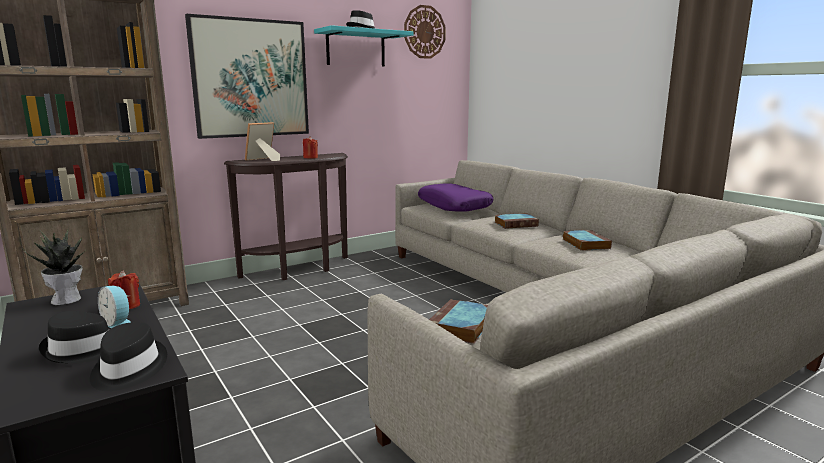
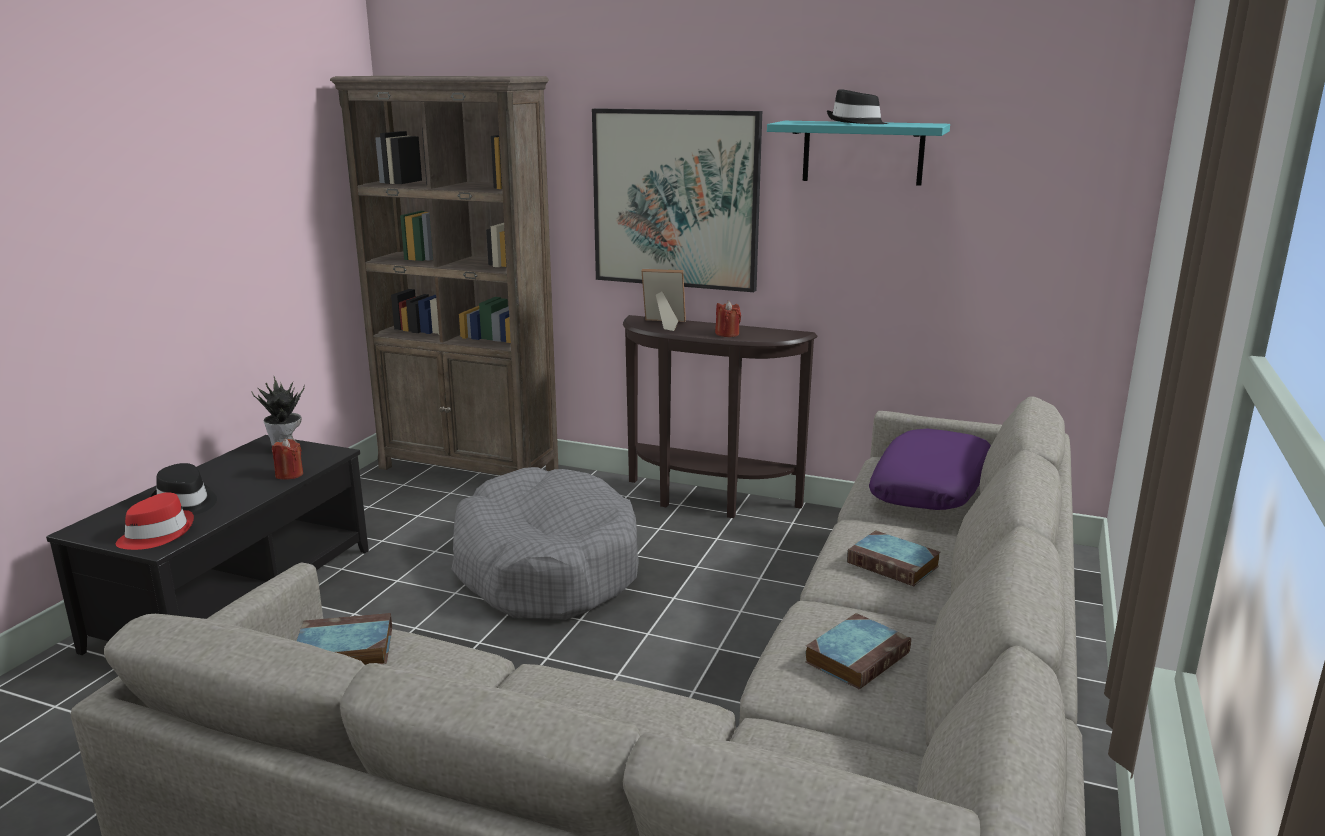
camera: 55 degrees right, 5 degrees up
black hat [90,322,167,391] -> red hat [116,492,194,550]
alarm clock [98,286,131,328] -> none
wall clock [404,5,446,59] -> none
none -> grey dog bed [452,467,639,620]

